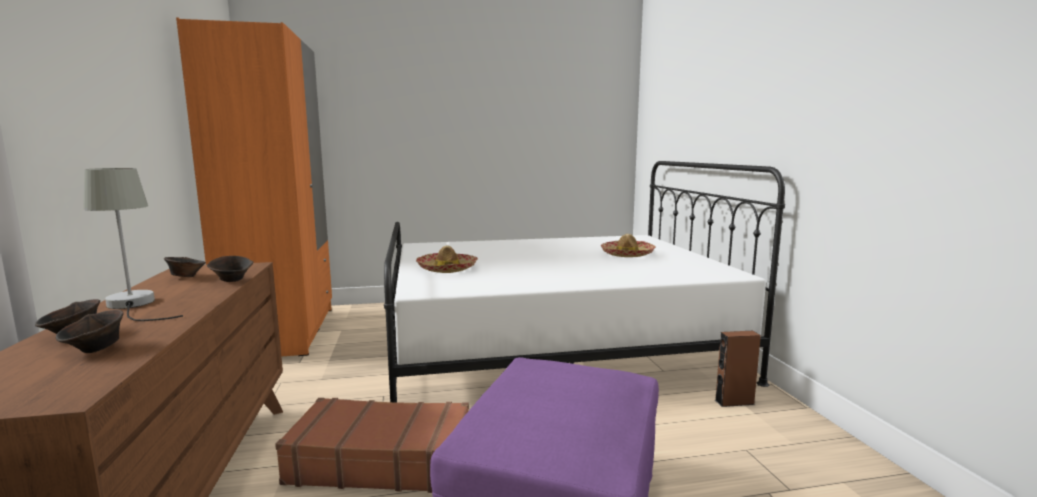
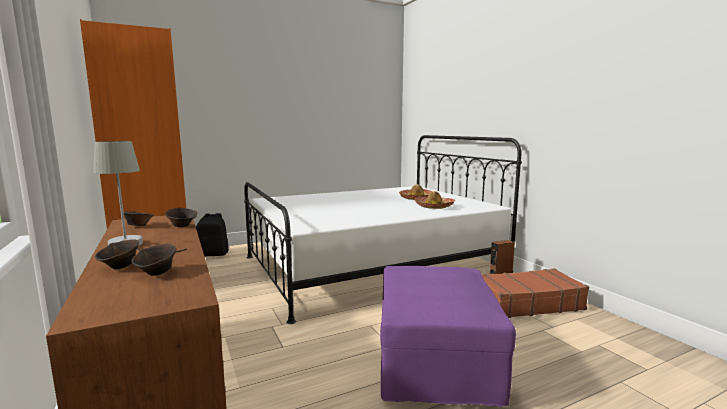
camera: 15 degrees left, 0 degrees up
brown suitcase [275,398,469,493] -> brown suitcase moved to [482,268,589,318]
hat [416,245,478,273] -> hat moved to [414,191,455,209]
none -> black backpack [196,213,229,256]

